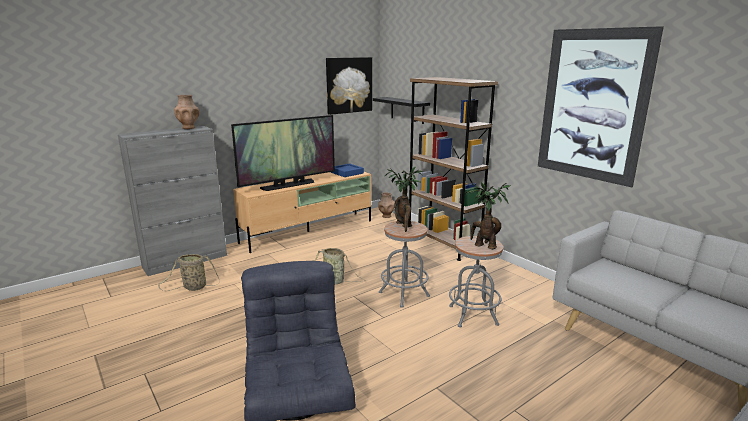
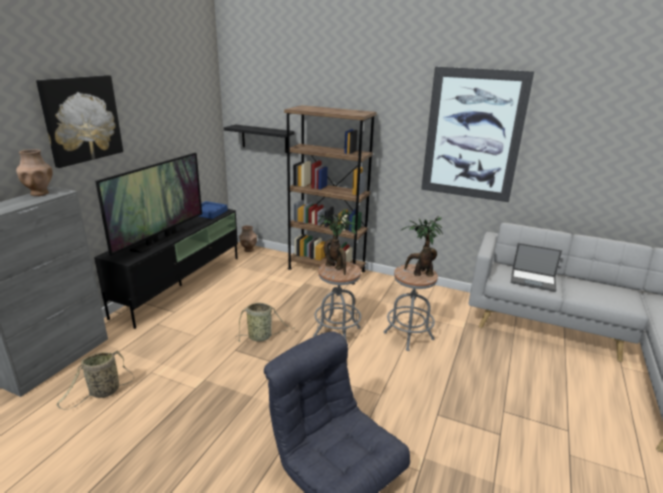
camera: 30 degrees left, 5 degrees up
beige tv stand [233,172,371,253] -> black tv stand [94,209,238,329]
picture [326,57,372,115] -> picture moved to [36,75,123,168]
none -> laptop [511,243,562,292]

